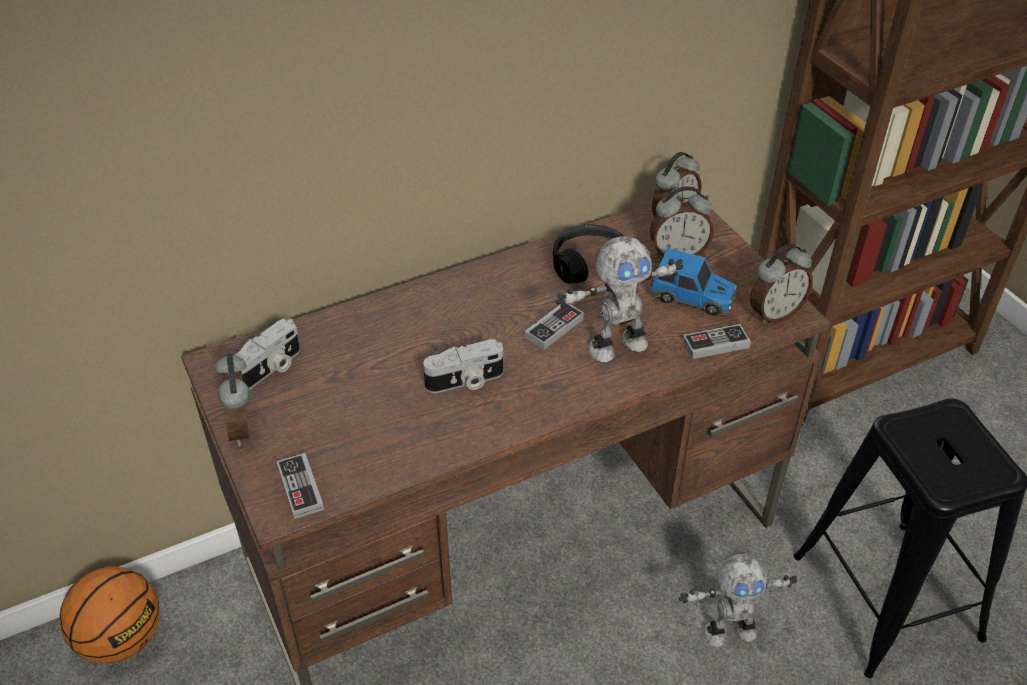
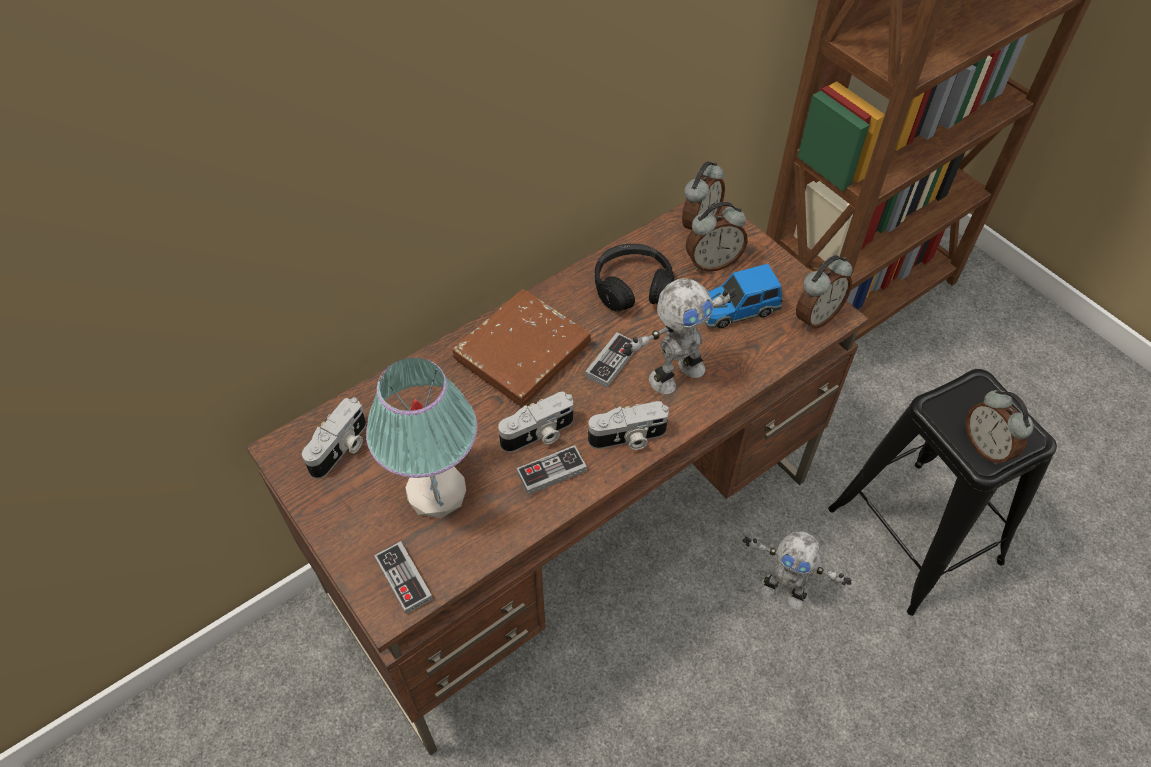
camera: 10 degrees left, 10 degrees up
basketball [59,566,159,664] -> none
alarm clock [215,353,250,446] -> alarm clock moved to [966,389,1033,465]
toy car [650,248,737,315] -> toy car turned 150 degrees clockwise [705,264,783,328]
toy robot [679,554,797,647] -> toy robot turned 45 degrees clockwise [743,532,852,609]
game controller [682,324,751,359] -> game controller moved to [517,445,587,495]
none -> table lamp [366,358,477,518]
none -> brown book [452,289,591,406]
none -> camera [588,401,669,450]

